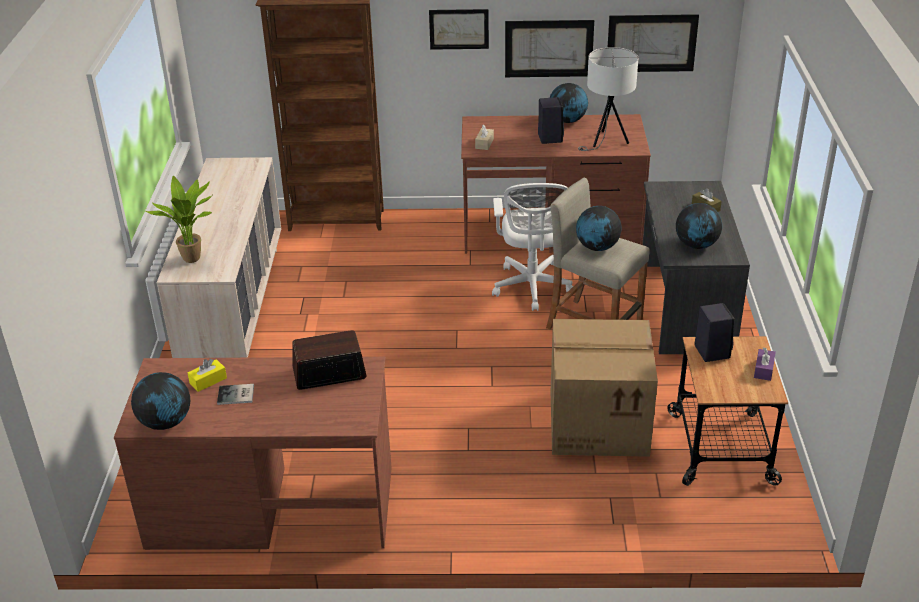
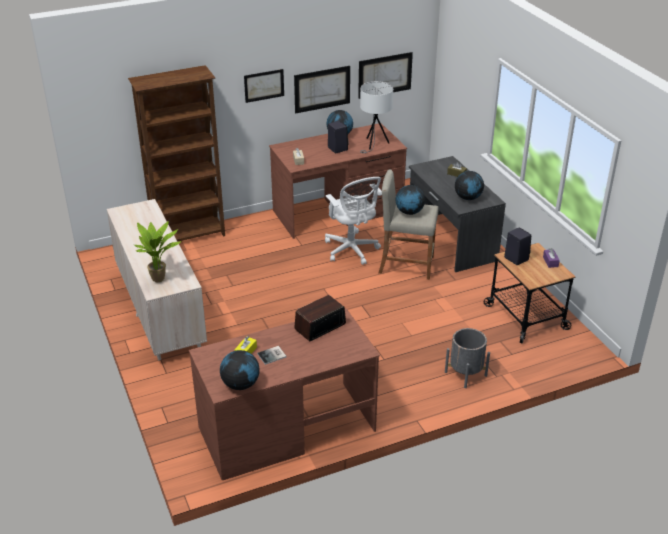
camera: 25 degrees left, 0 degrees up
cardboard box [551,319,658,457] -> none
none -> grey planter [445,328,490,388]

